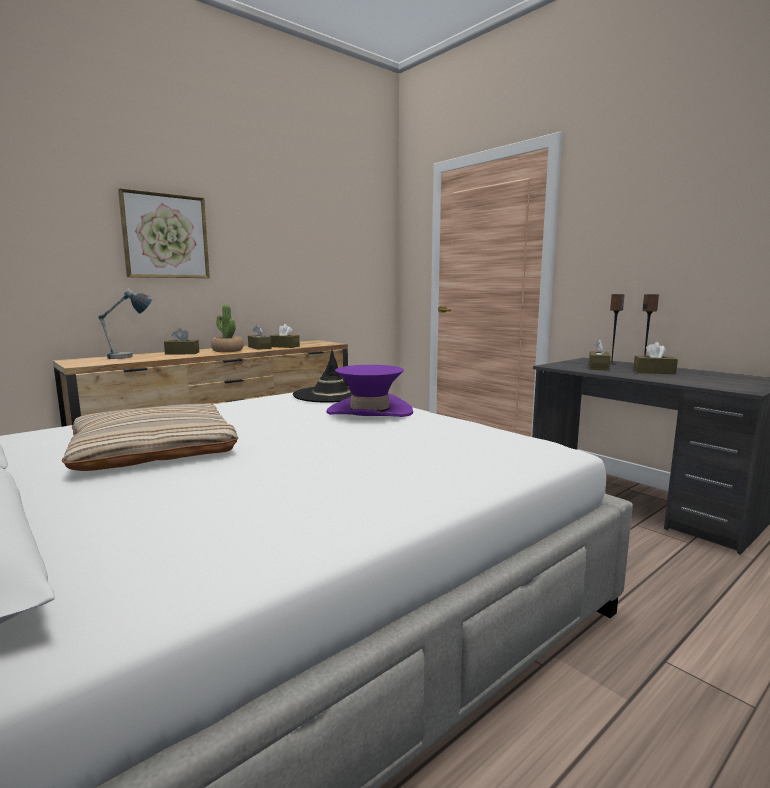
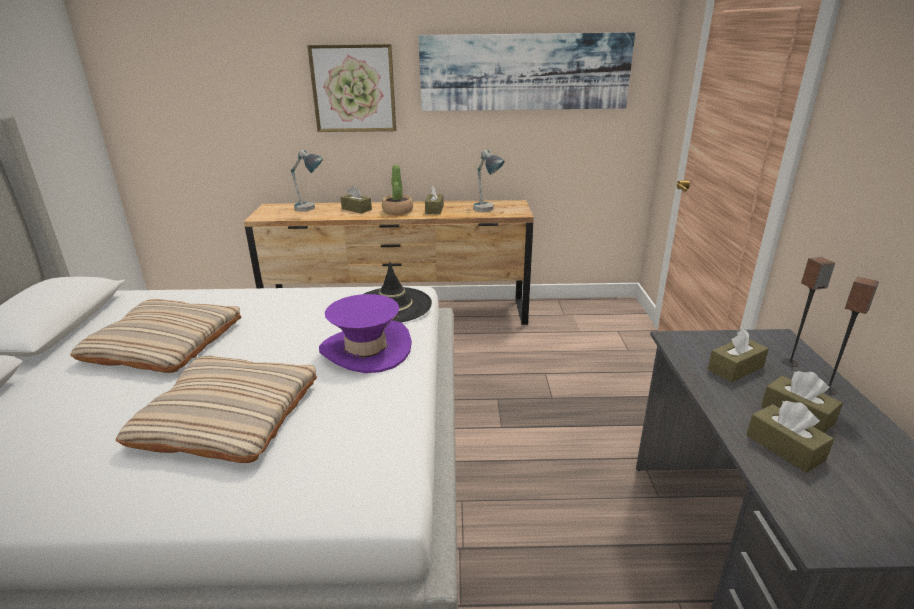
camera: 40 degrees right, 15 degrees up
brown tissue box [270,324,300,348] -> brown tissue box moved to [747,401,834,473]
none -> beige pillow [116,356,317,463]
none -> picture [419,32,635,111]
none -> table lamp [473,150,505,212]

